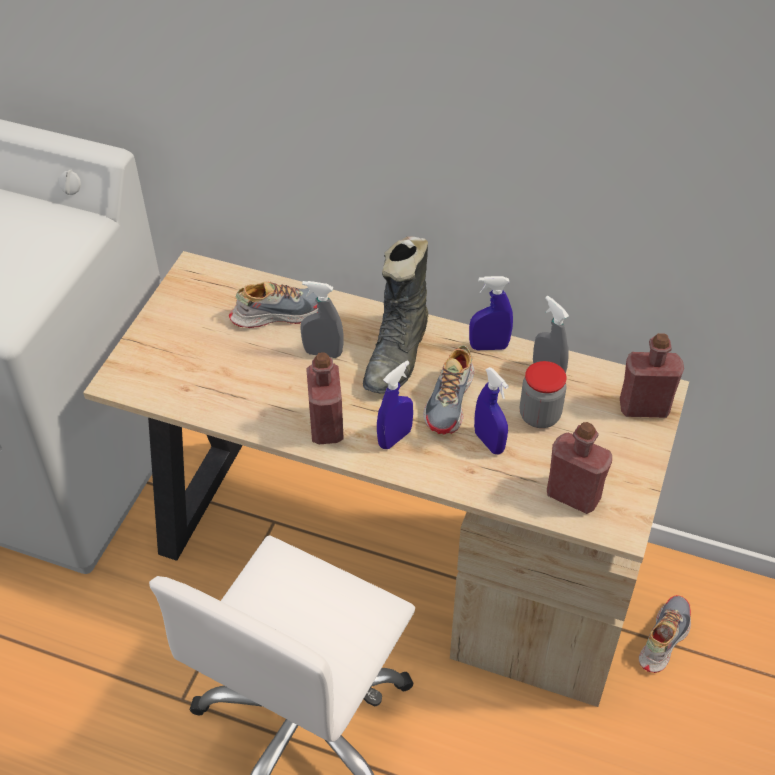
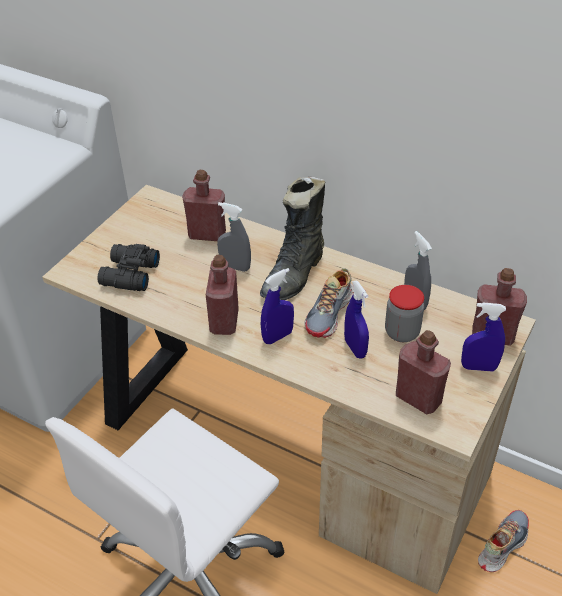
camera: 10 degrees right, 5 degrees down
shoe [229,282,318,328] -> red bottle [182,170,226,241]
blue spray bottle [469,276,513,350] -> blue spray bottle moved to [461,302,506,372]
none -> black binoculars [97,244,160,291]

